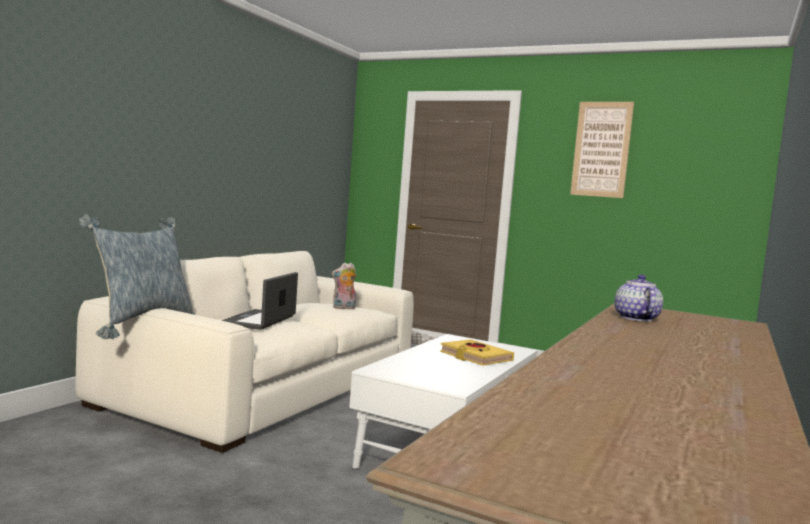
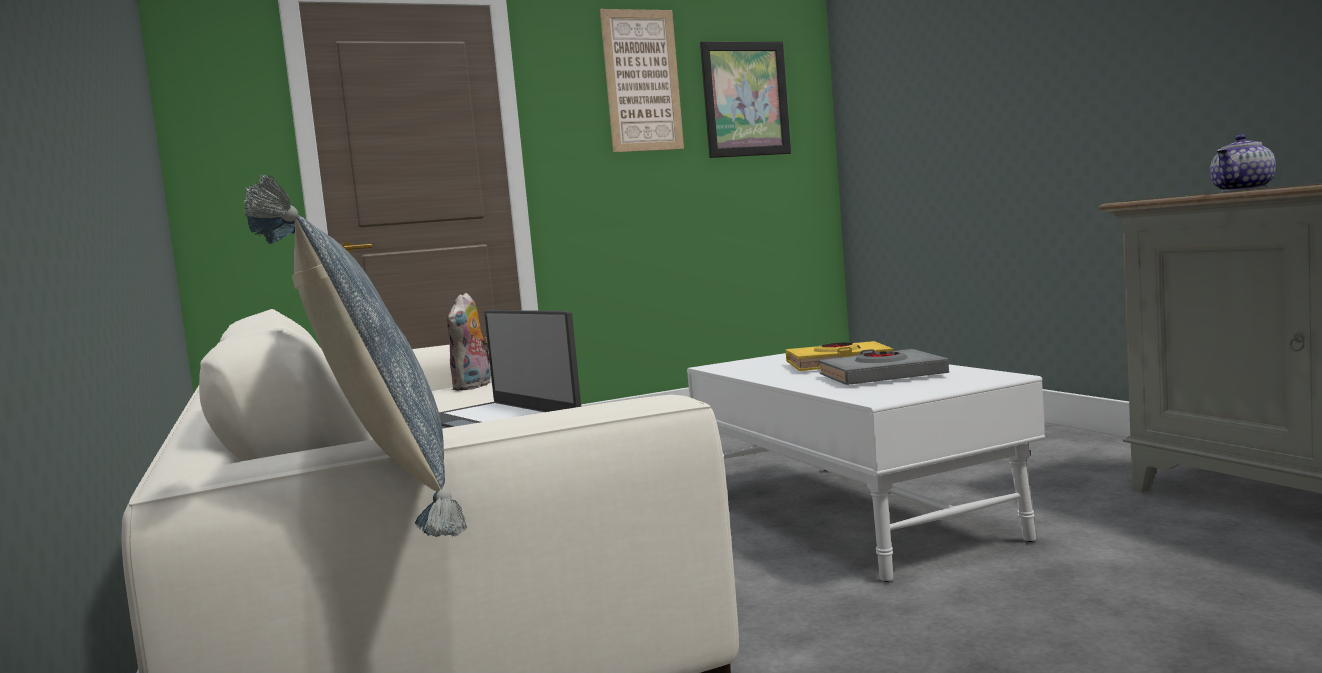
camera: 50 degrees left, 0 degrees up
teapot [615,274,663,322] -> teapot turned 75 degrees counterclockwise [1210,134,1276,192]
none -> picture [700,42,791,158]
none -> grey book [819,349,949,385]

